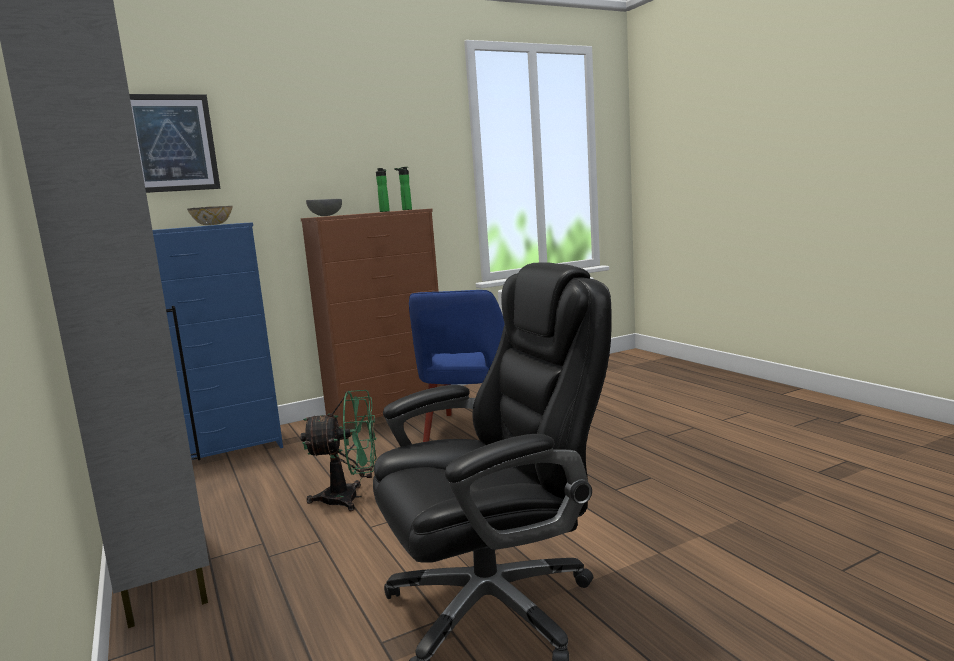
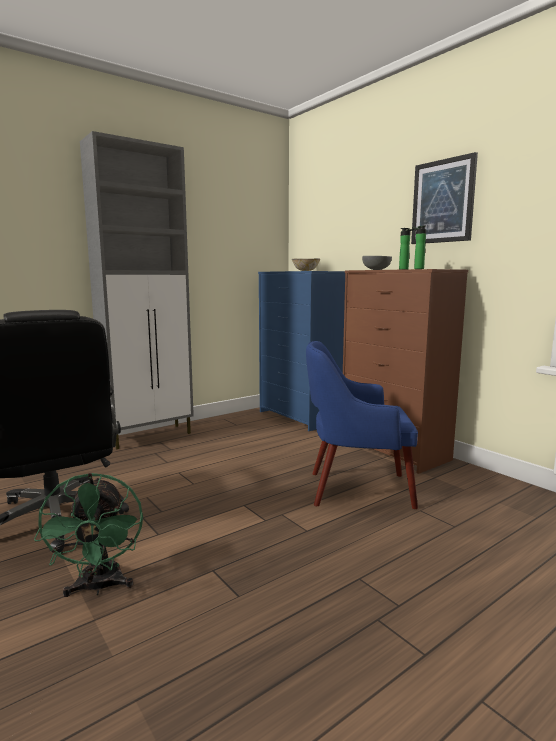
camera: 80 degrees right, 0 degrees up
picture [129,94,221,193] -> picture moved to [411,152,478,244]
green fan [300,390,376,511] -> green fan moved to [34,472,143,597]

